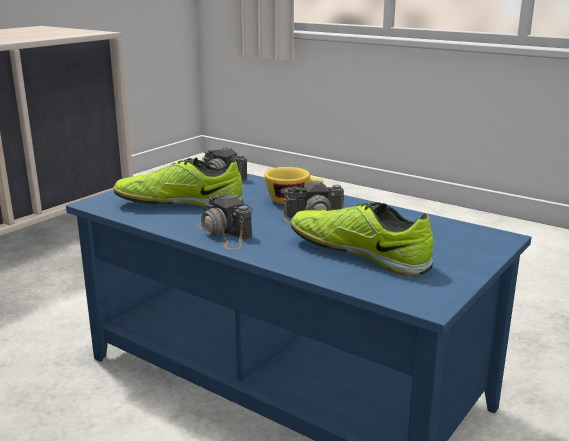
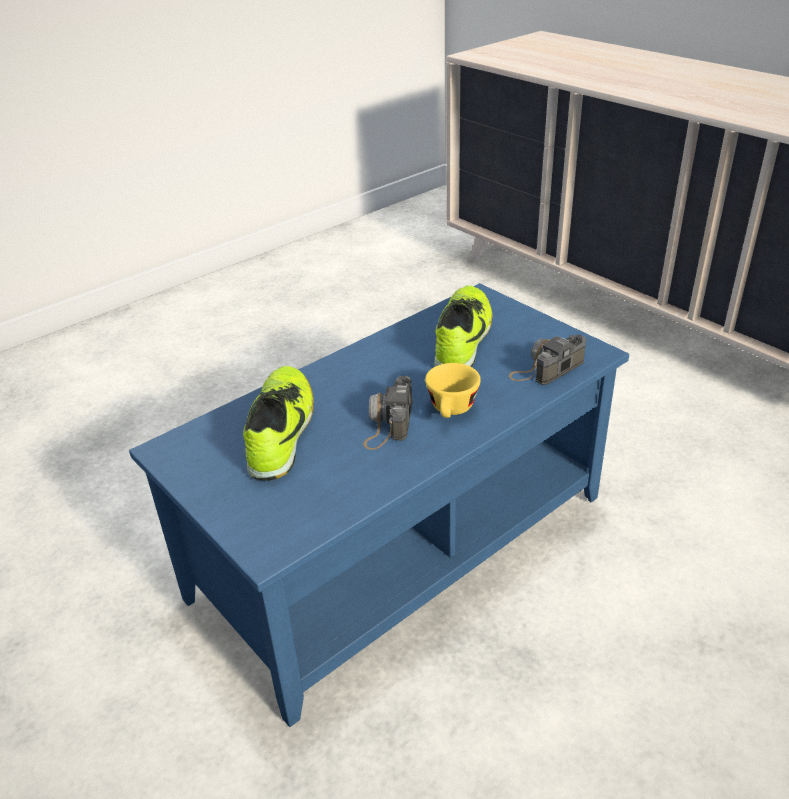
camera: 105 degrees right, 15 degrees up
camera [196,193,252,250] -> none
shoe [291,202,433,276] -> shoe turned 45 degrees counterclockwise [243,366,314,480]

